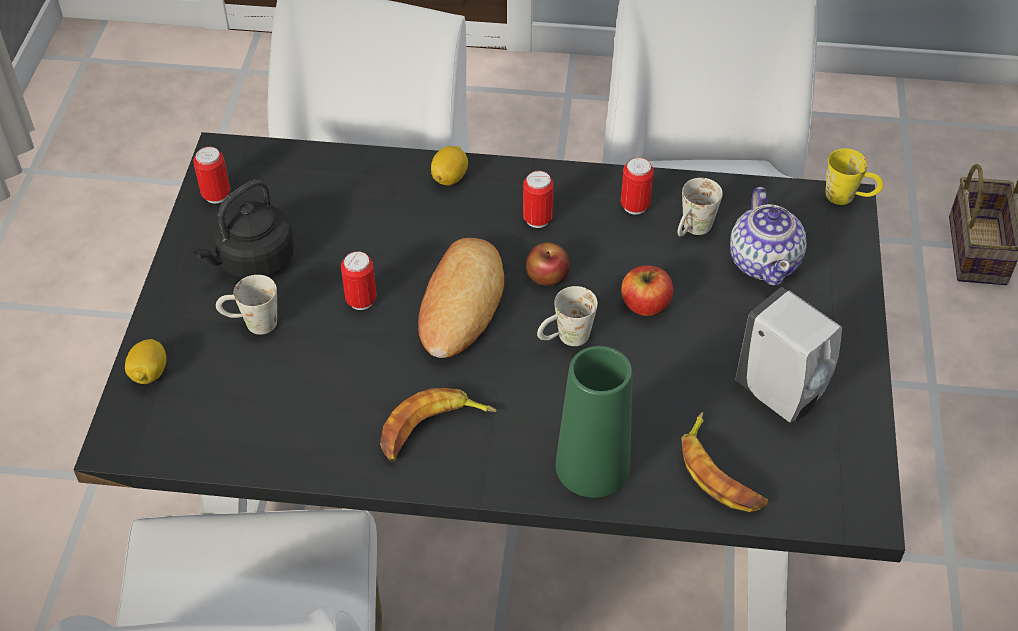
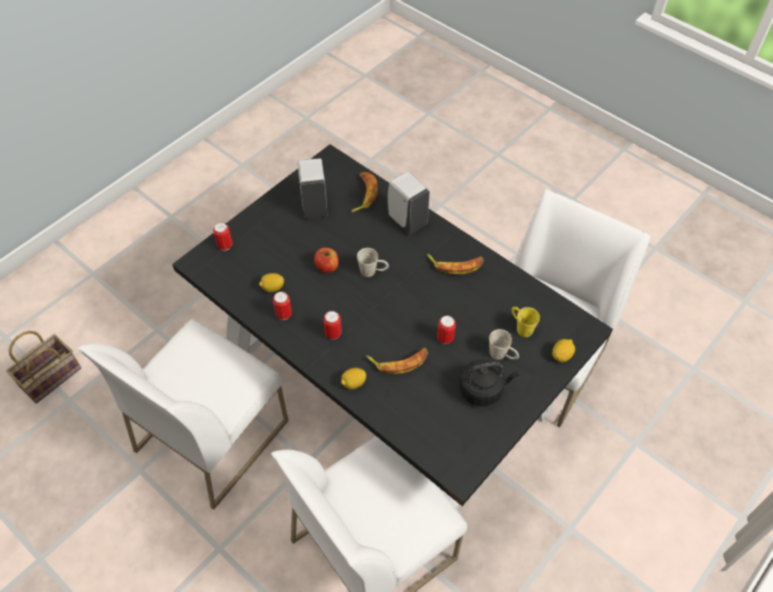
camera: 145 degrees left, 5 degrees up
can [193,147,230,203] -> can moved to [213,222,233,251]
bread [418,238,504,358] -> none
apple [526,242,570,286] -> none
green vase [556,346,632,498] -> white soap dispenser [388,171,430,234]
white mug [678,178,723,236] -> lemon [259,273,284,292]
teapot [730,187,807,286] -> none
yellow mug [826,148,884,205] -> yellow mug moved to [512,307,540,337]
none -> banana [366,348,428,374]

